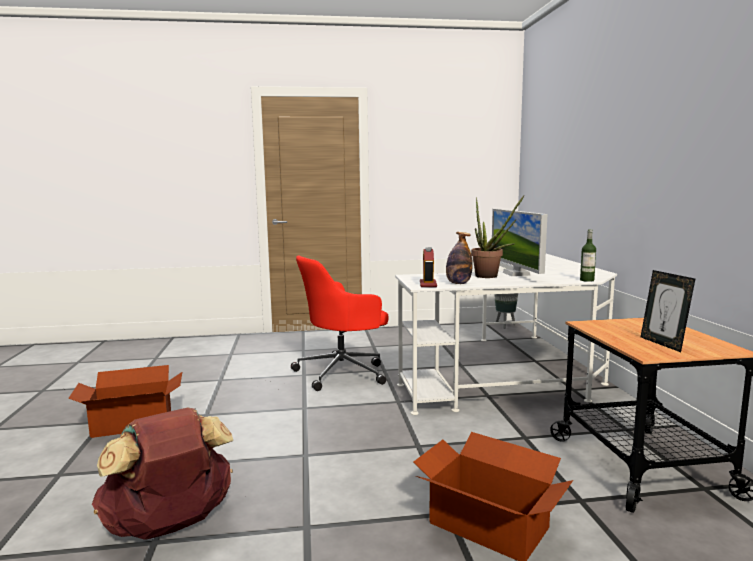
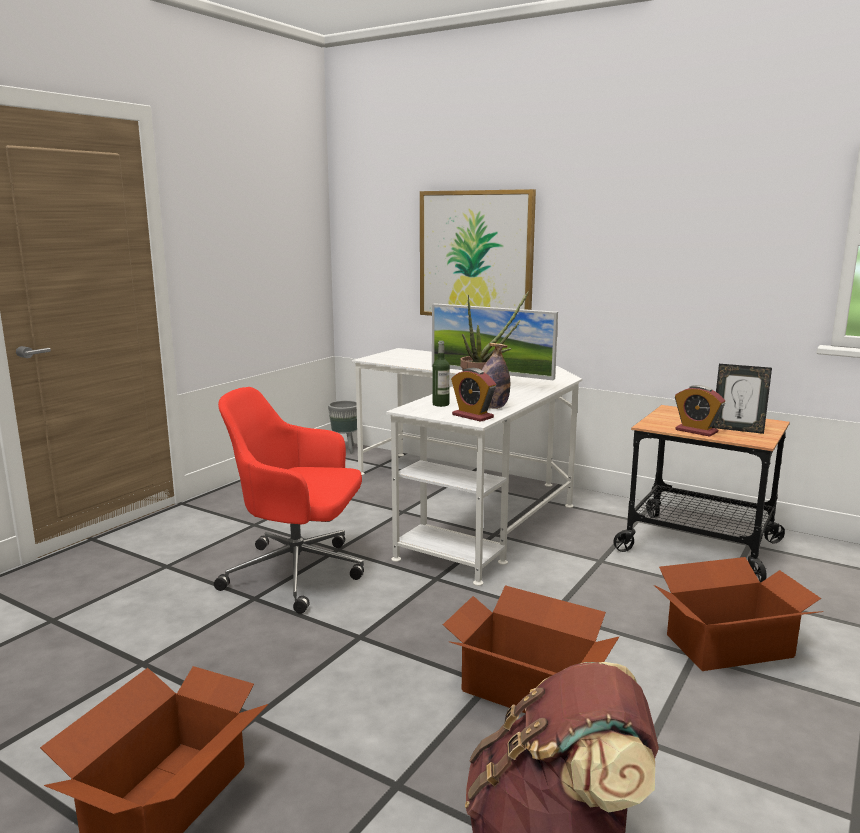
camera: 50 degrees left, 5 degrees up
red office chair [291,255,389,391] -> red office chair turned 90 degrees clockwise [214,387,364,614]
bottle [580,229,596,282] -> bottle moved to [433,341,450,407]
none -> picture [420,189,536,316]
none -> cardboard box [443,585,619,713]
none -> alarm clock [675,385,725,437]

